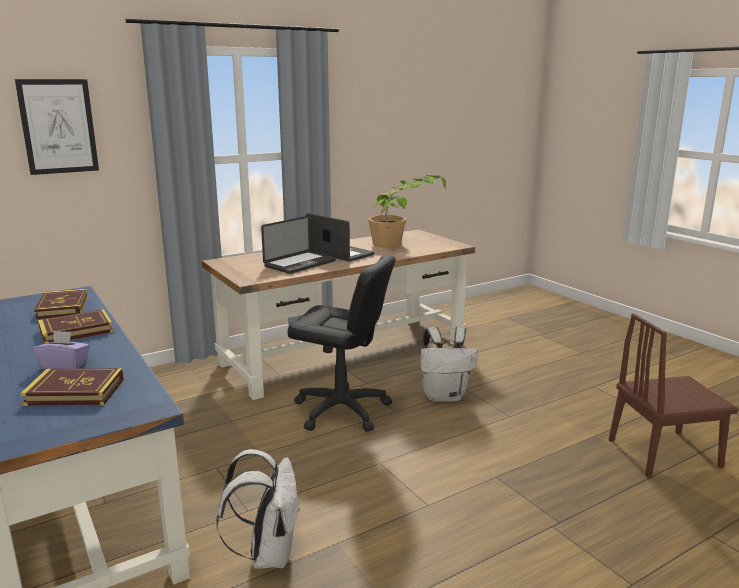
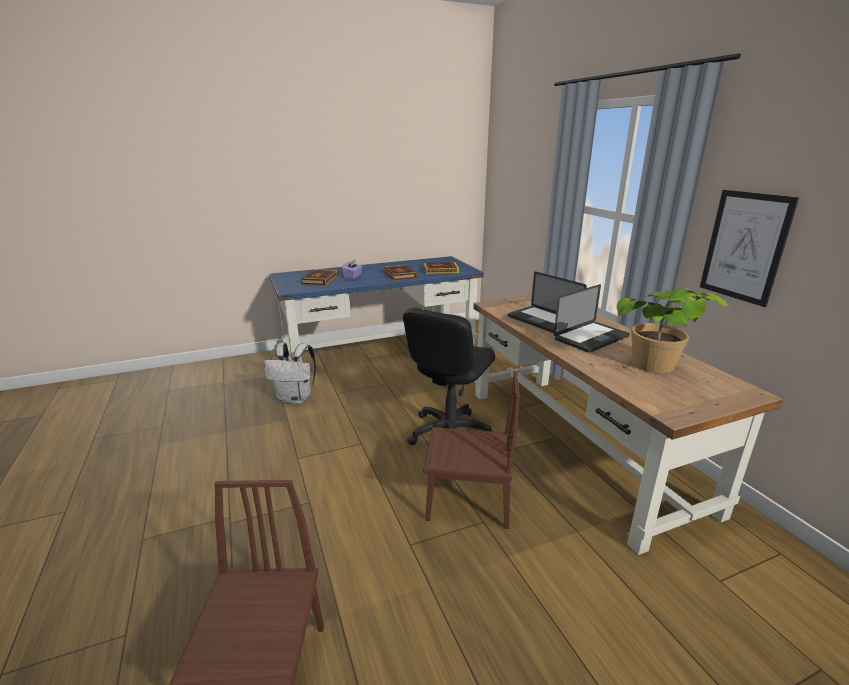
camera: 100 degrees right, 5 degrees up
picture [15,79,99,175] -> picture moved to [700,190,799,307]
white backpack [420,327,478,402] -> brown chair [423,371,520,529]

